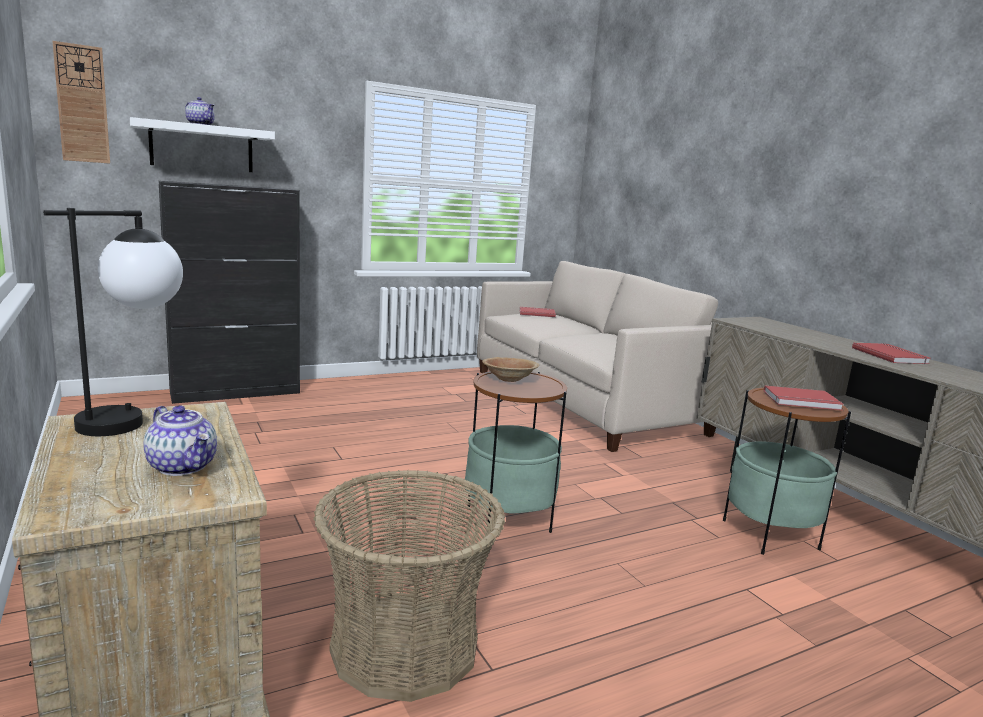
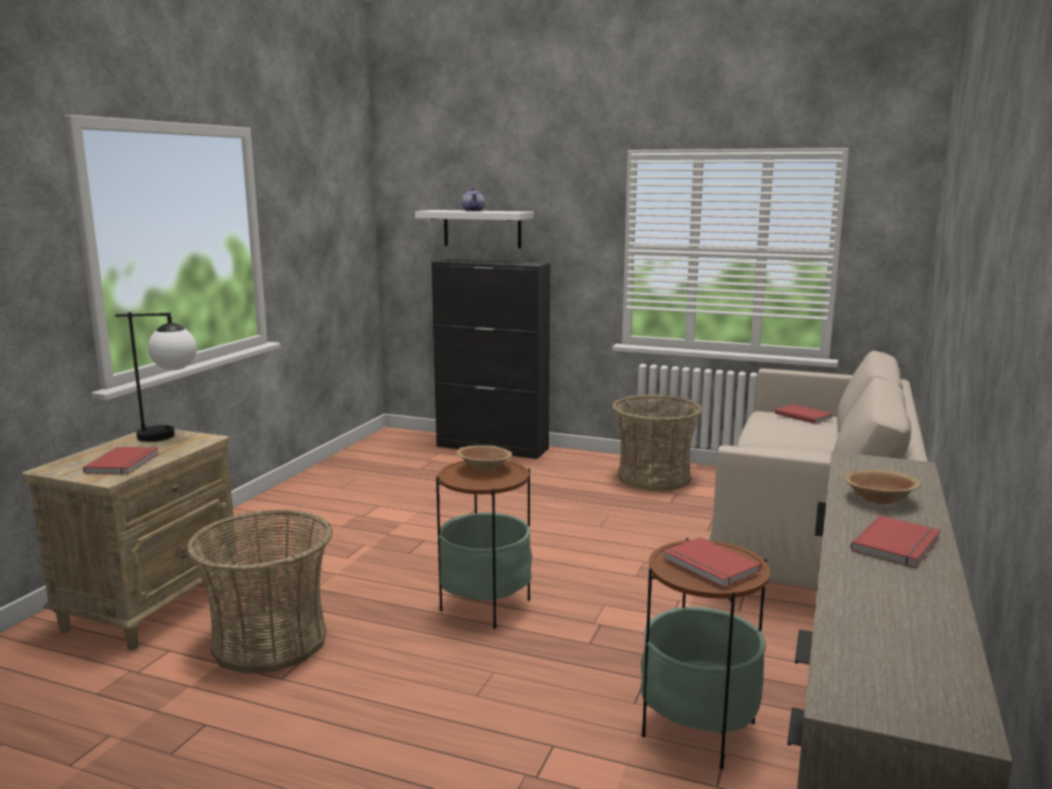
camera: 50 degrees right, 0 degrees up
wall clock [52,41,110,163] -> none
teapot [144,405,217,476] -> red book [83,447,159,475]
none -> basket [612,395,702,491]
none -> brown bowl [844,470,921,504]

